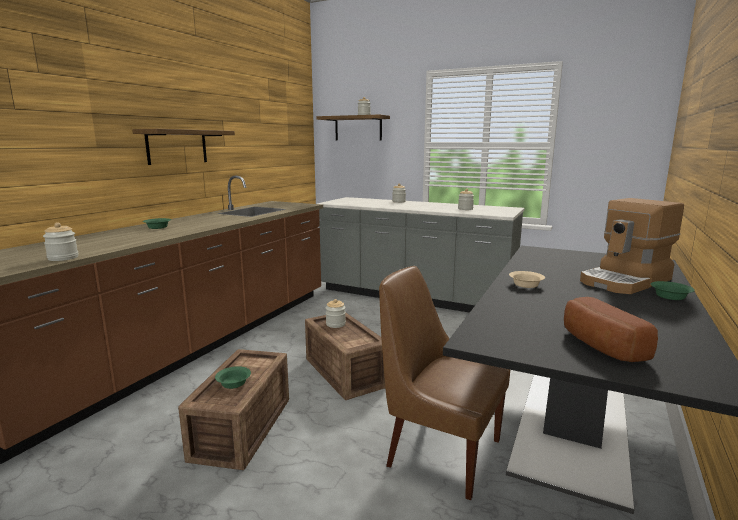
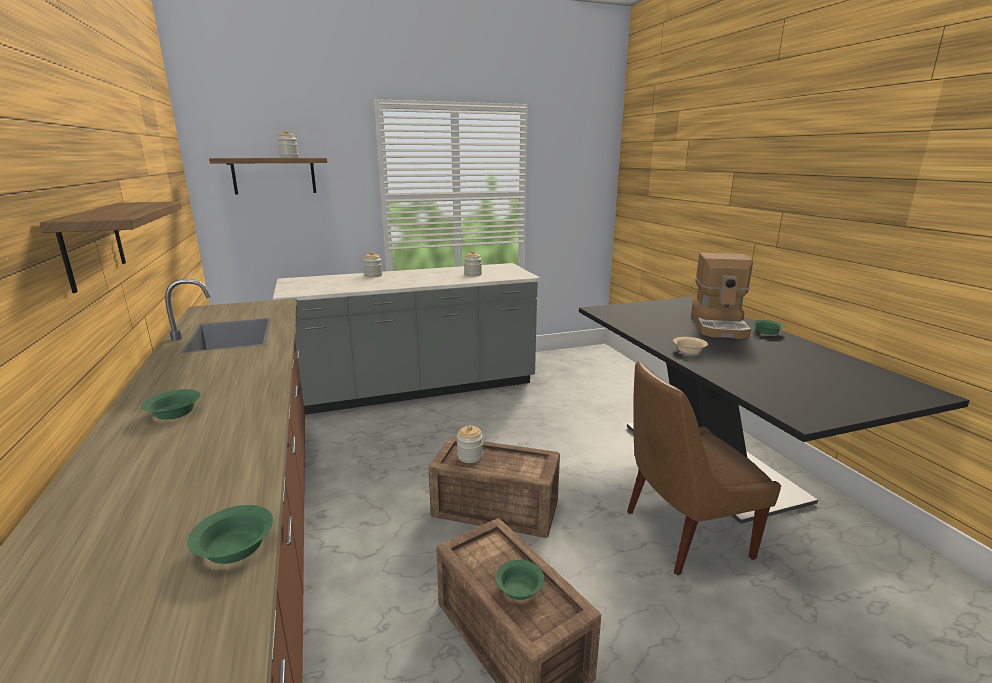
camera: 45 degrees left, 5 degrees up
jar [43,222,79,261] -> green bowl [187,505,273,564]
bread [564,297,658,362] -> none

